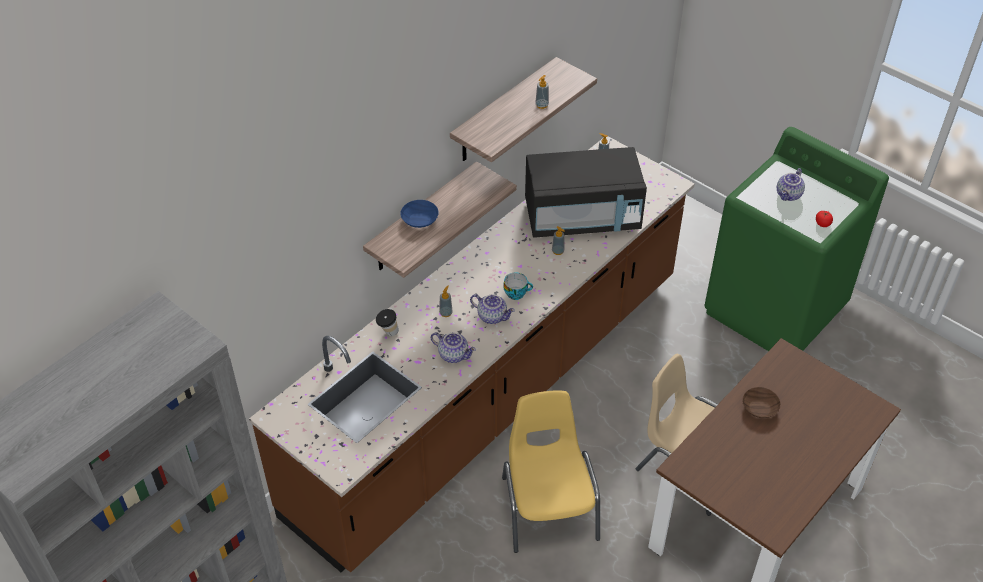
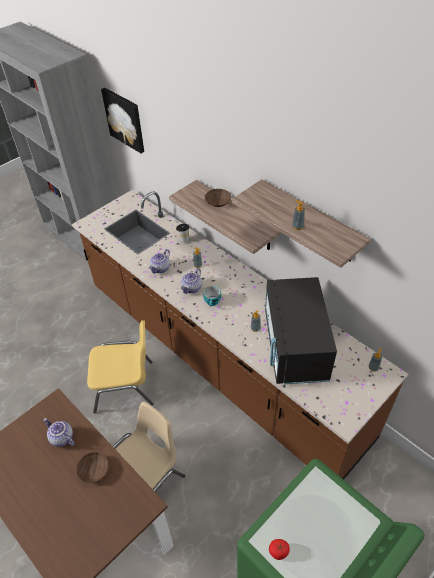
camera: 95 degrees right, 0 degrees up
blue bowl [400,200,439,228] -> brown bowl [205,189,231,207]
teapot [777,168,805,201] -> teapot moved to [43,418,75,447]
none -> picture [101,88,144,153]

